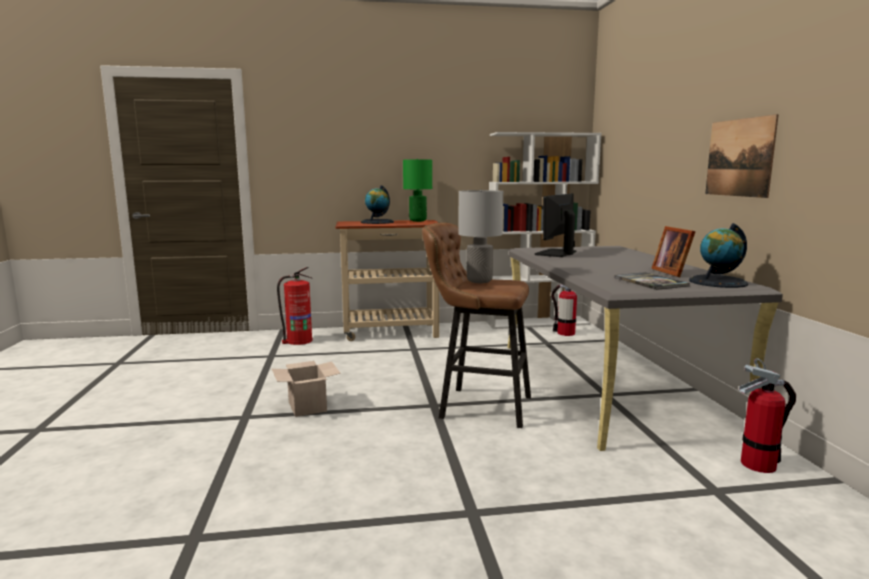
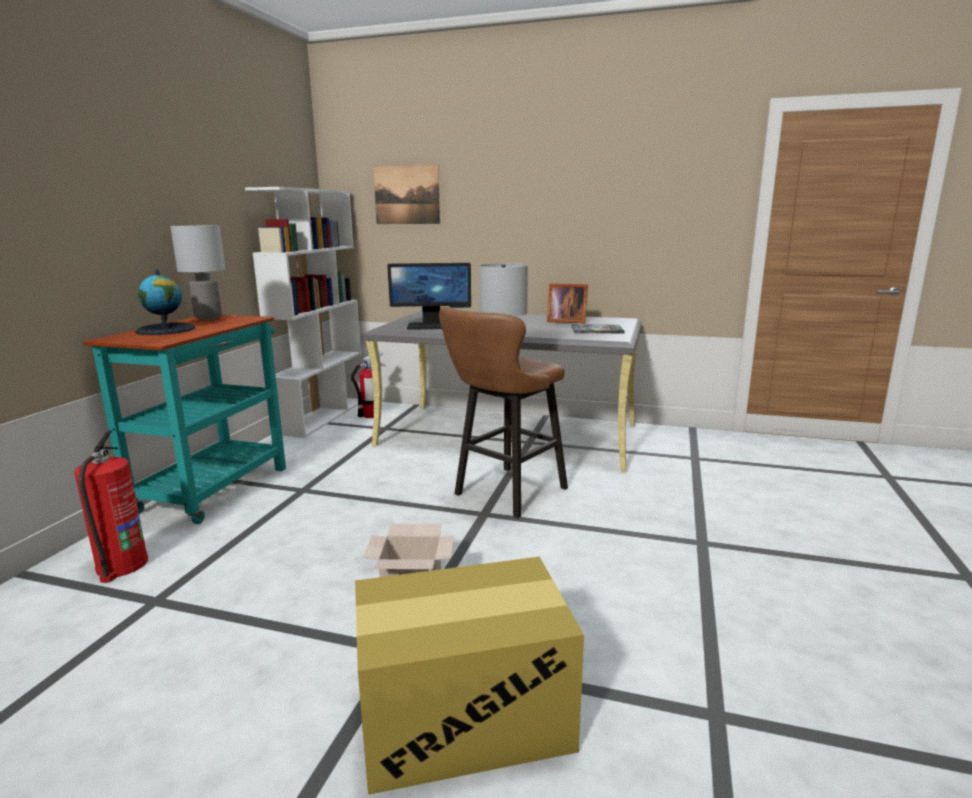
camera: 65 degrees left, 5 degrees up
beige cart [335,220,439,341] -> turquoise cart [83,315,286,524]
green table lamp [403,159,432,222] -> grey table lamp [170,224,225,320]
monitor [535,194,576,257] -> monitor turned 60 degrees counterclockwise [387,263,471,330]
globe [689,223,748,288] -> none
picture [705,114,779,198] -> picture moved to [373,164,440,224]
fire extinguisher [739,358,796,473] -> none
none -> cardboard box [355,557,584,795]

